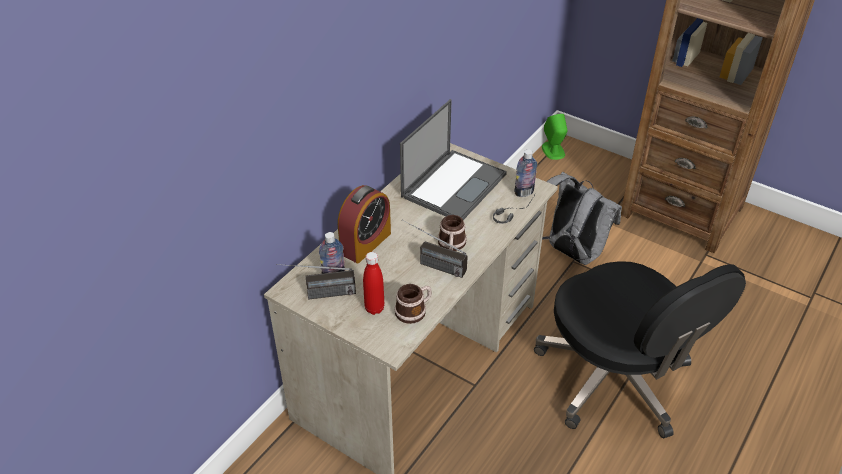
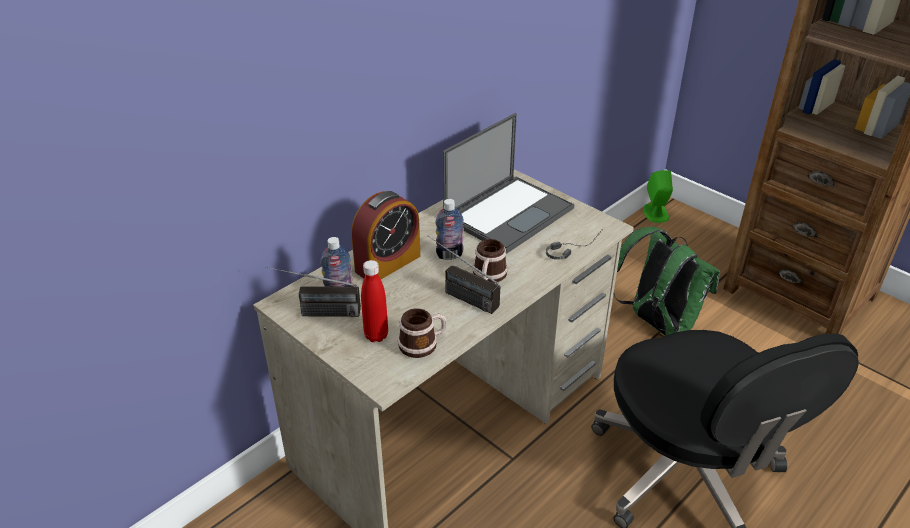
camera: 10 degrees right, 5 degrees down
bottle [514,150,537,197] -> bottle moved to [435,199,464,260]
grey backpack [542,172,622,265] -> green backpack [614,226,720,336]

